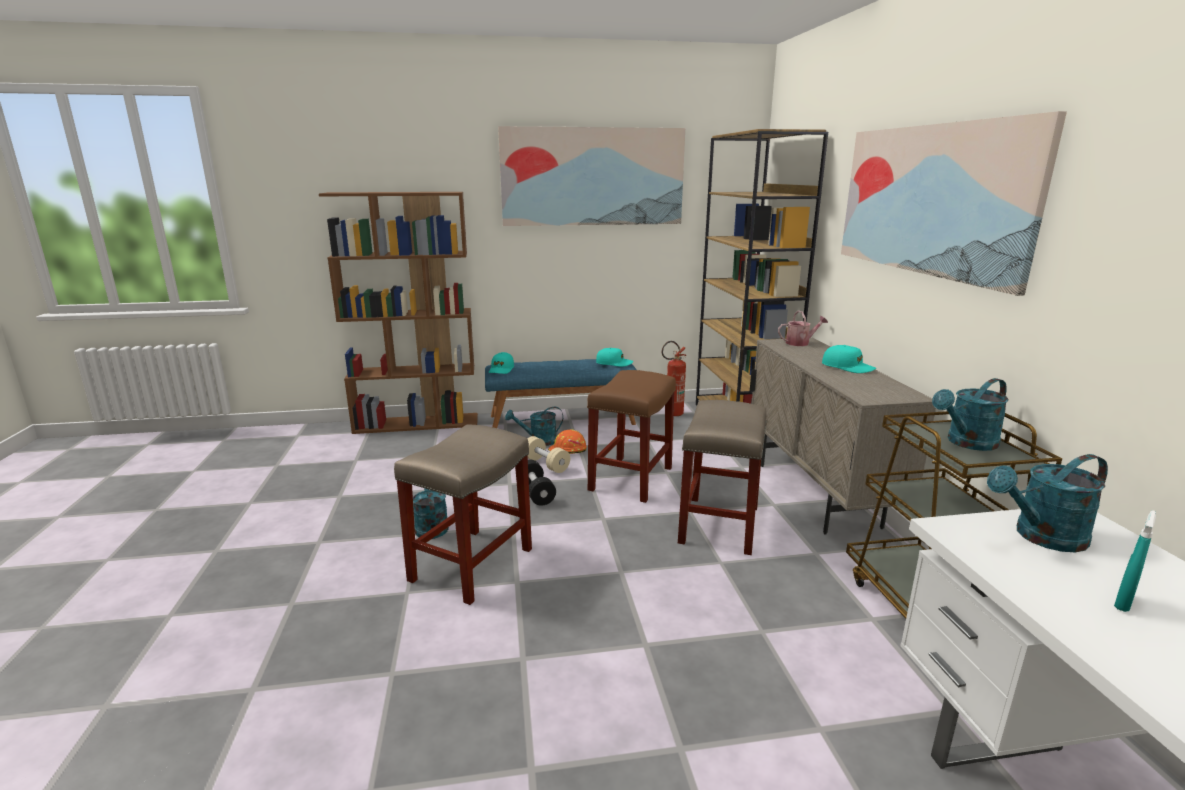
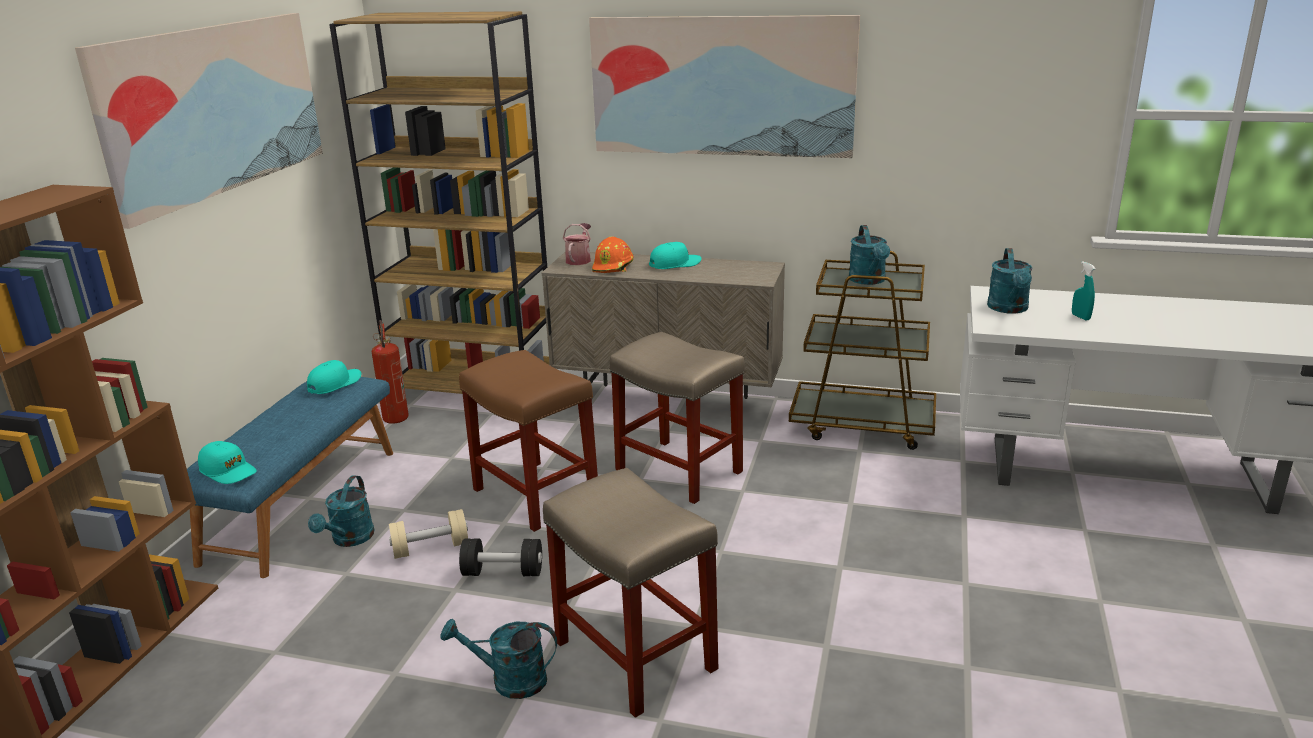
camera: 65 degrees left, 5 degrees up
orange hard hat [548,430,587,454] -> orange hard hat moved to [592,236,634,273]

